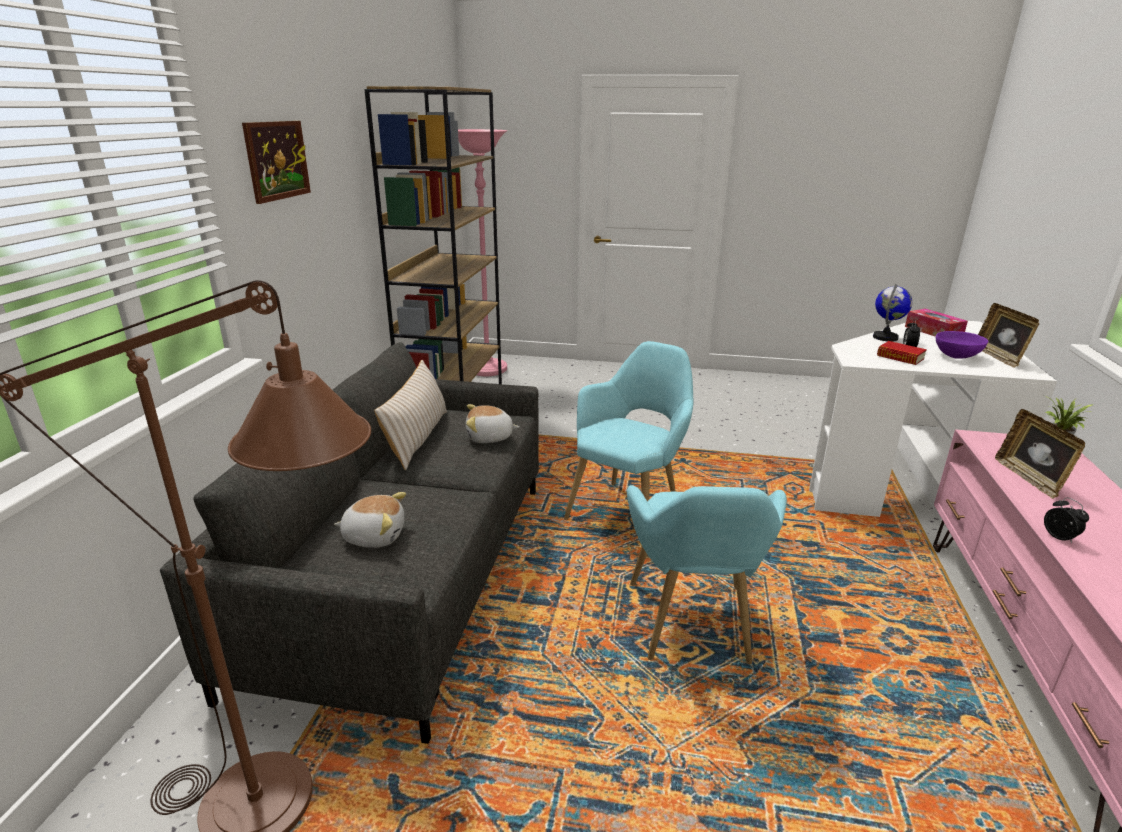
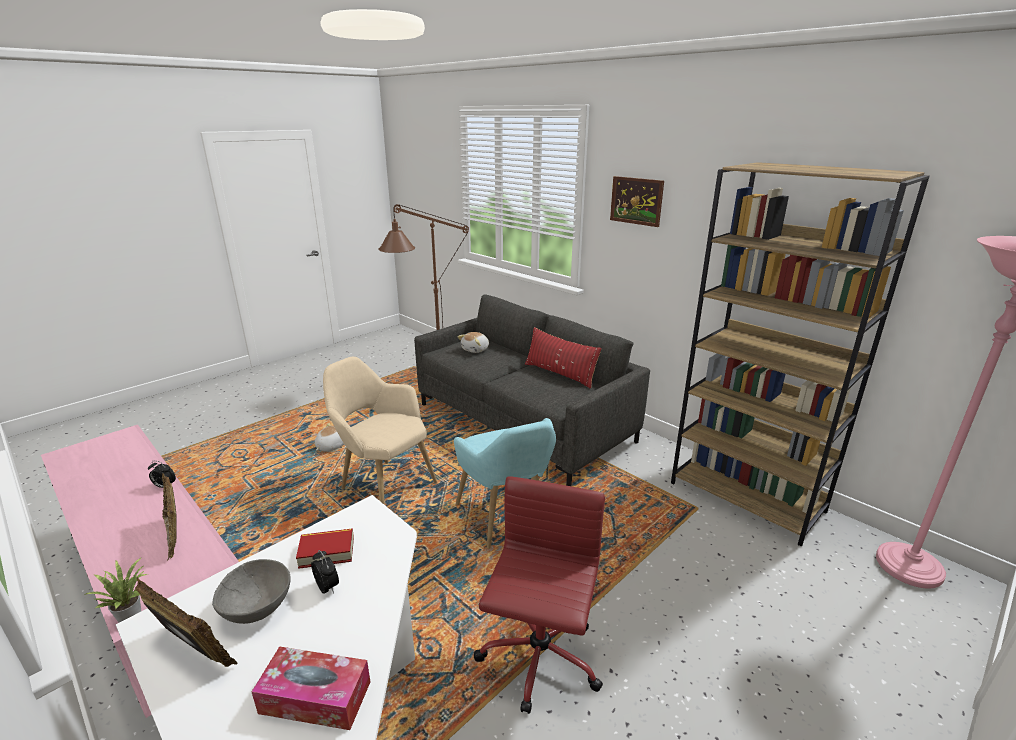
camera: 125 degrees right, 0 degrees up
beige pillow [374,360,447,470] -> red pillow [525,327,602,389]
plush toy [466,404,520,443] -> plush toy moved to [315,423,344,452]
turquoise armchair [627,485,787,664] -> beige armchair [323,357,437,505]
globe [873,284,912,342] -> none
purple bowl [936,331,988,359] -> grey bowl [212,559,291,624]
picture frame [995,409,1085,499] -> picture frame turned 150 degrees counterclockwise [162,473,177,561]
none -> red office chair [474,476,605,714]

